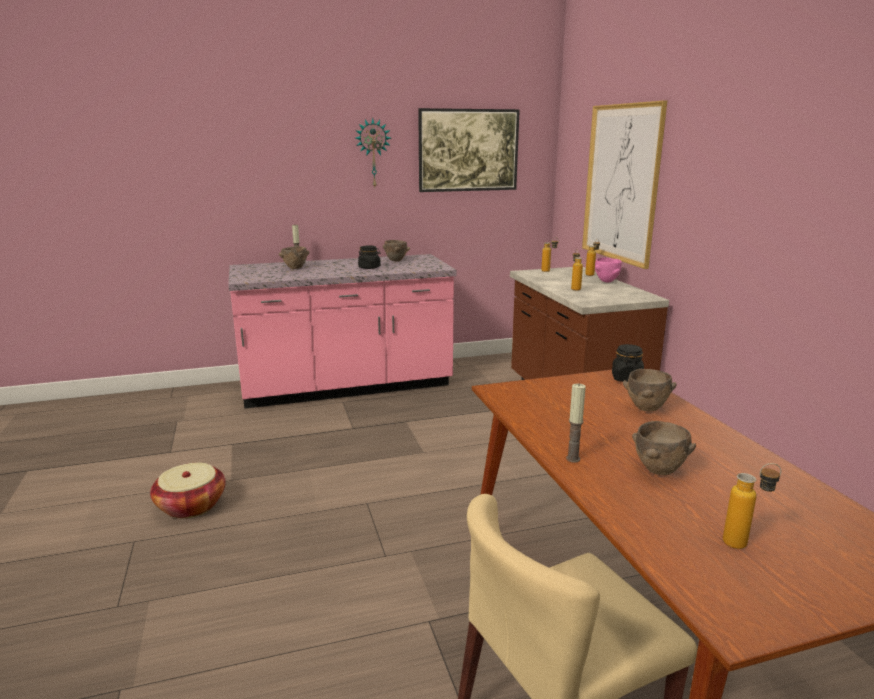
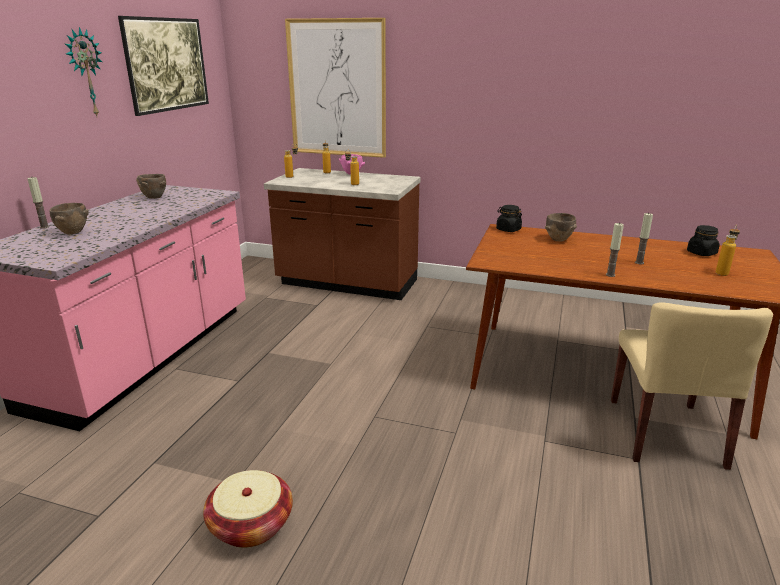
camera: 55 degrees left, 5 degrees up
black jar [358,246,381,269] -> black jar moved to [687,225,720,256]
brown bowl [632,421,696,475] -> candle [635,213,653,264]

